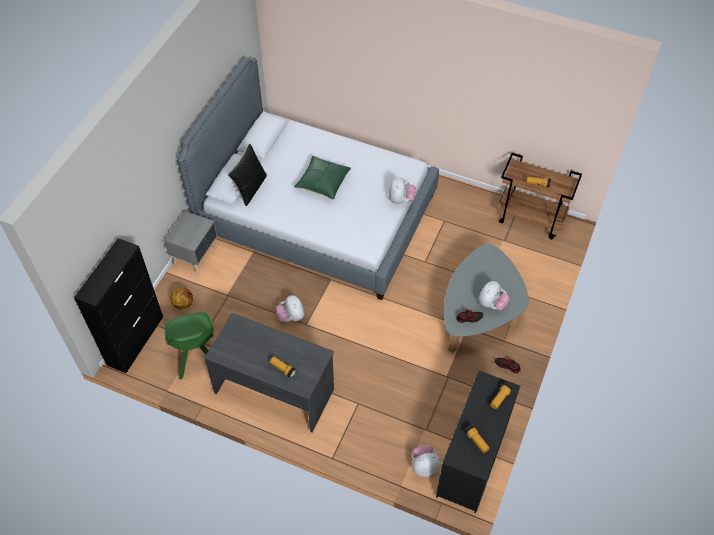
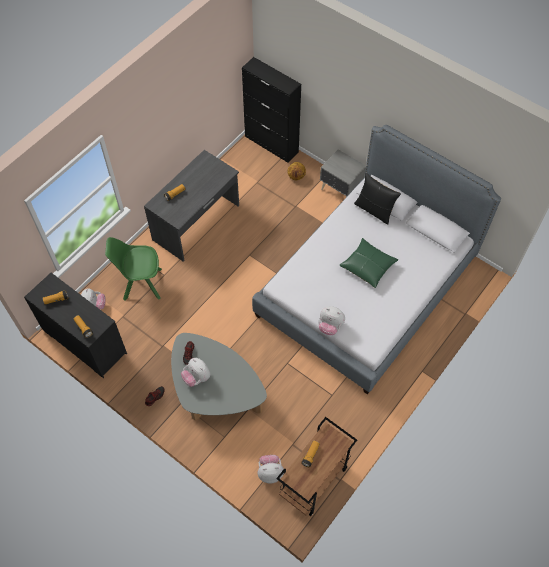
camera: 105 degrees right, 5 degrees up
green chair [164,312,214,380] -> green chair moved to [105,237,162,300]
plush toy [276,295,304,322] -> plush toy moved to [258,455,284,484]

